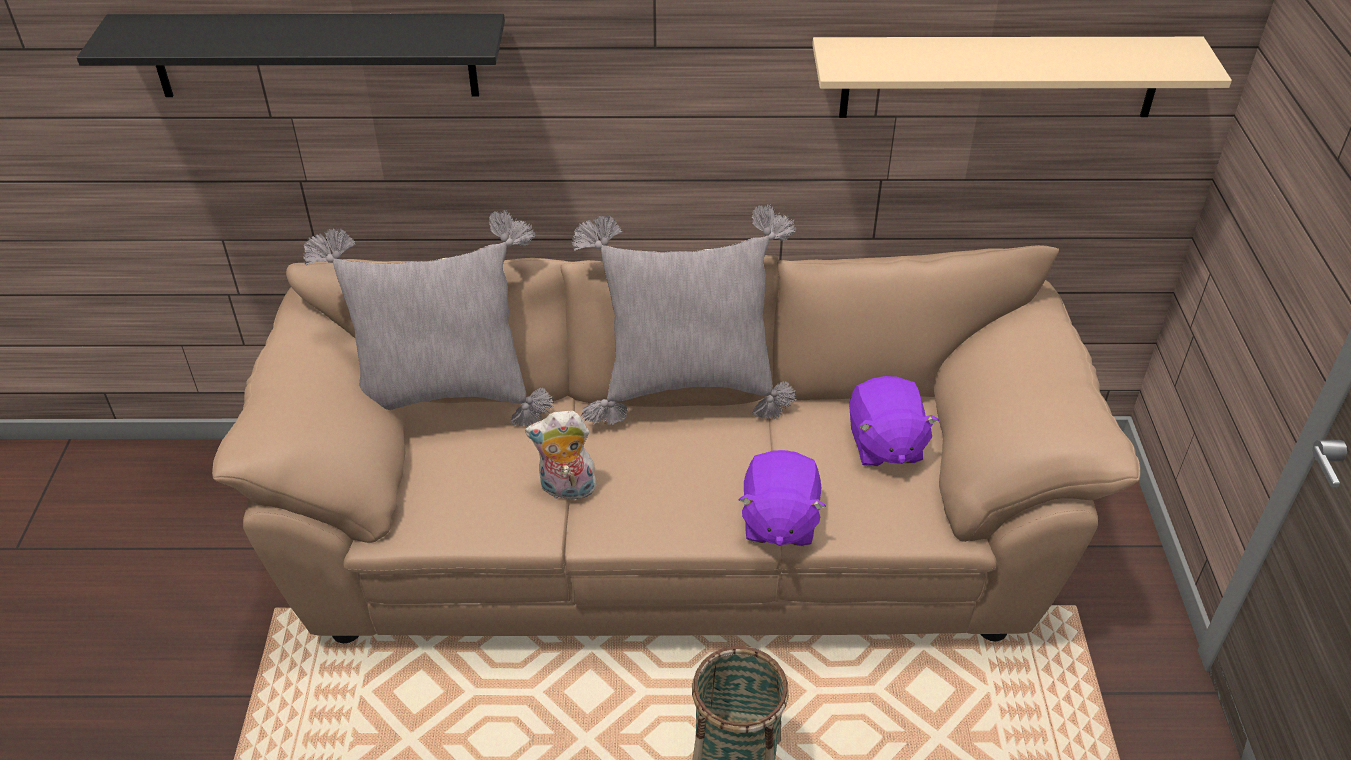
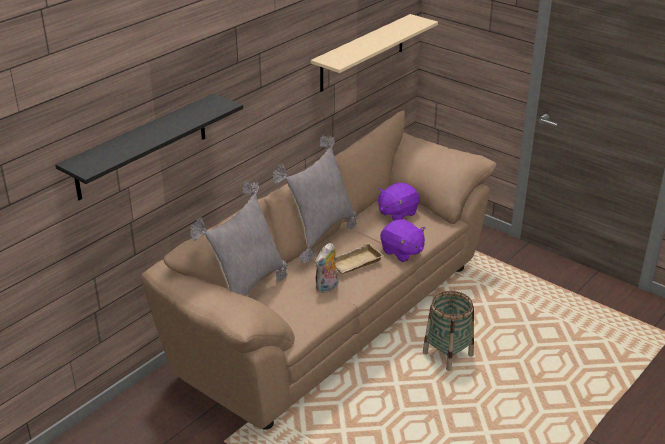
camera: 50 degrees left, 10 degrees down
purple plush toy [849,376,939,467] -> purple plush toy turned 105 degrees clockwise [378,183,420,221]
none -> beige tray [335,243,384,274]

